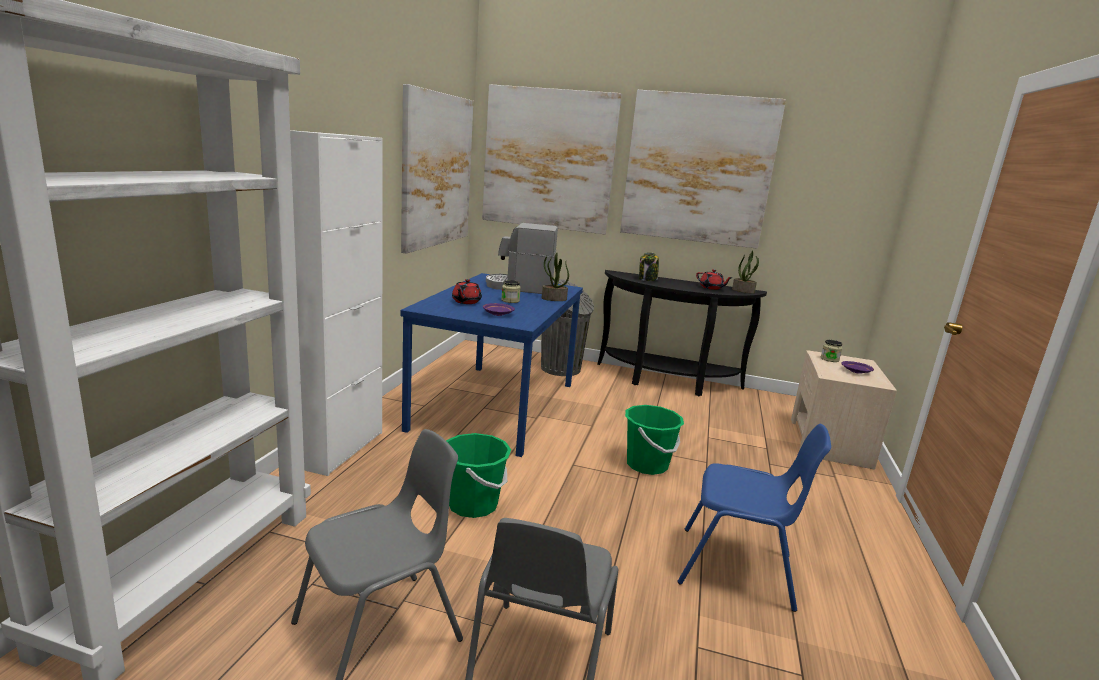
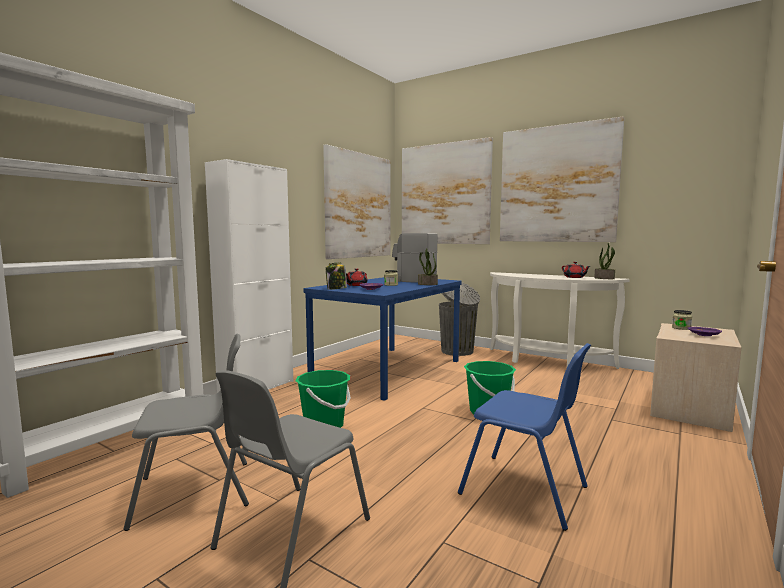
camera: 20 degrees right, 10 degrees down
black console table [597,270,767,396] -> white console table [490,272,630,369]
jar [639,253,659,281] -> jar moved to [326,262,347,290]

